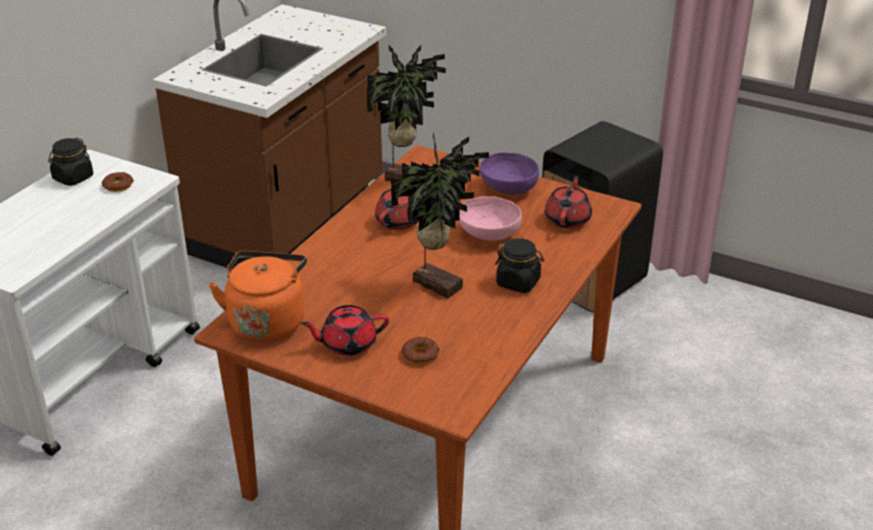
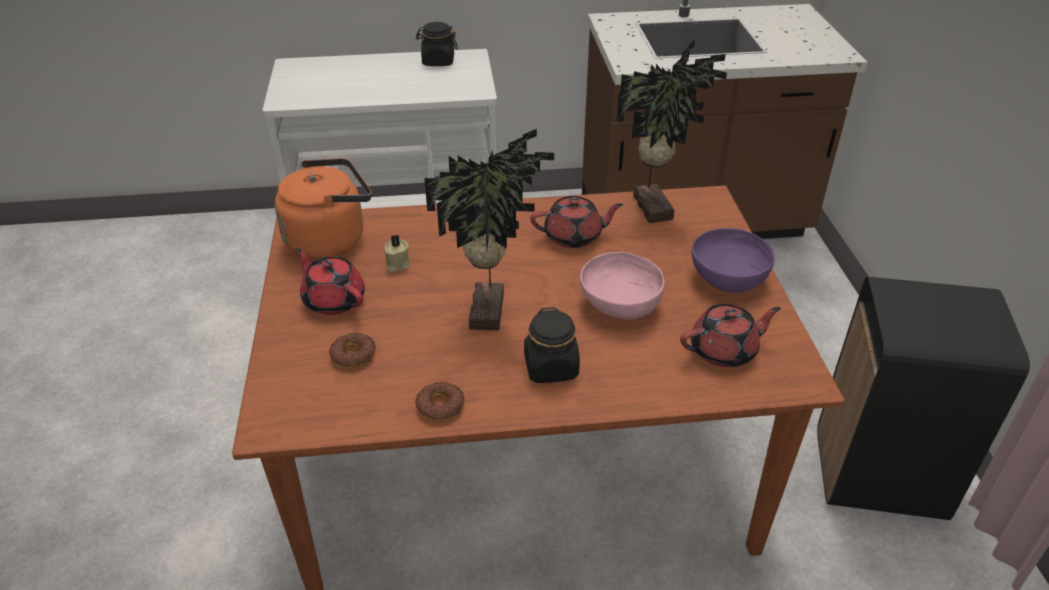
camera: 55 degrees right, 5 degrees up
donut [102,172,134,192] -> donut moved to [415,382,464,421]
none -> beige candle [385,235,409,272]

